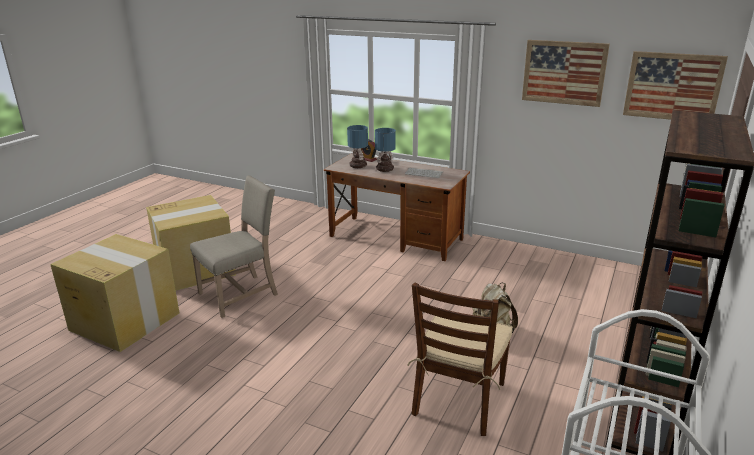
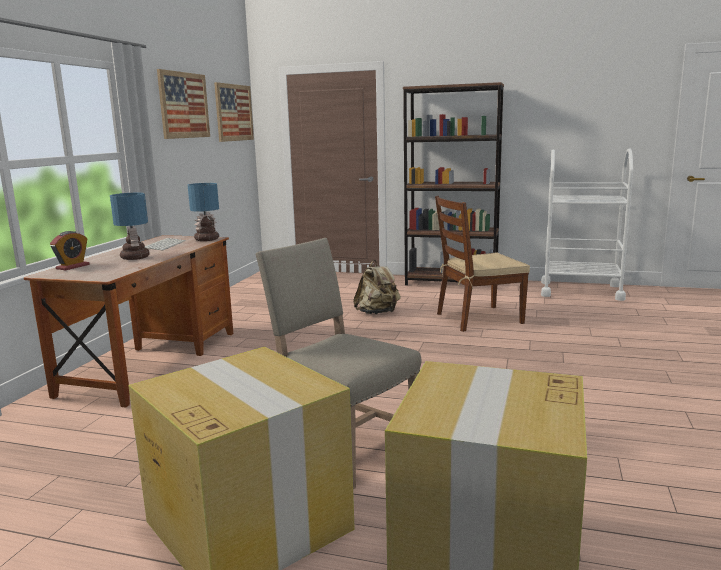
camera: 100 degrees left, 10 degrees down
table lamp [347,125,368,168] -> table lamp moved to [188,183,219,241]
brown chair [408,283,513,436] -> brown chair turned 150 degrees clockwise [435,196,530,332]

